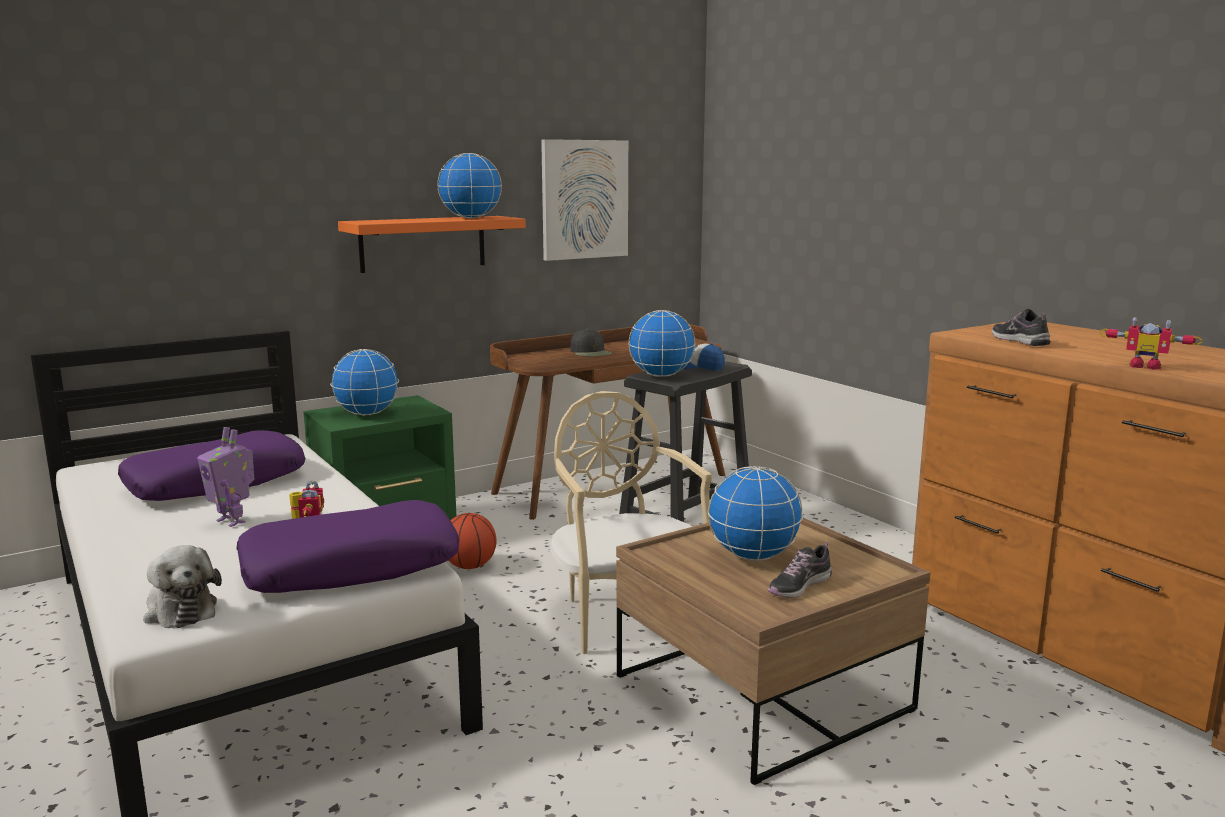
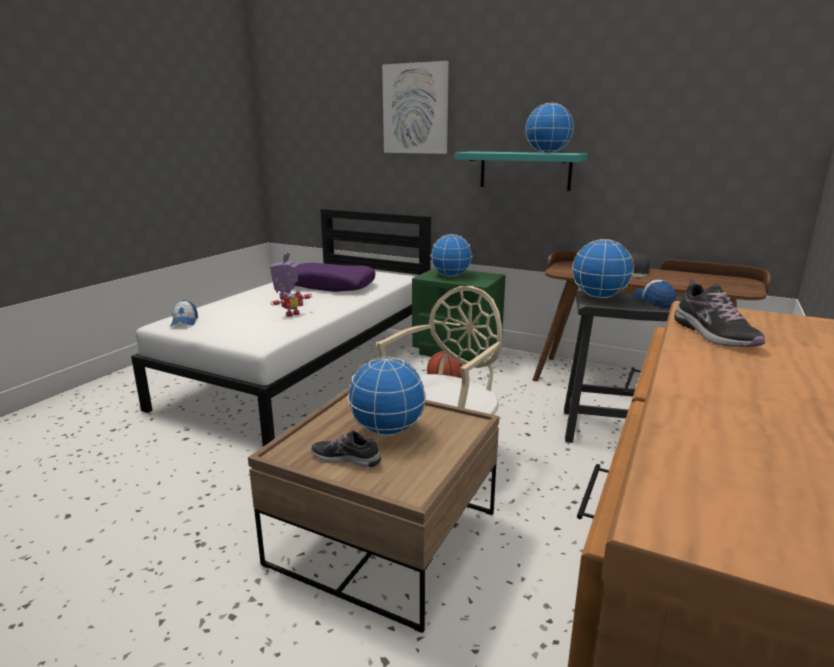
camera: 60 degrees right, 5 degrees up
plush toy [143,545,222,628] -> cap [170,300,198,327]
purple pillow [237,500,459,593] -> none
orange shelf [338,216,526,273] -> turquoise shelf [455,151,588,191]
picture [541,139,628,261] -> picture moved to [382,61,449,154]
shoe [992,309,1051,346] -> shoe turned 120 degrees clockwise [674,278,765,347]
toy robot [1099,317,1202,370] -> none

